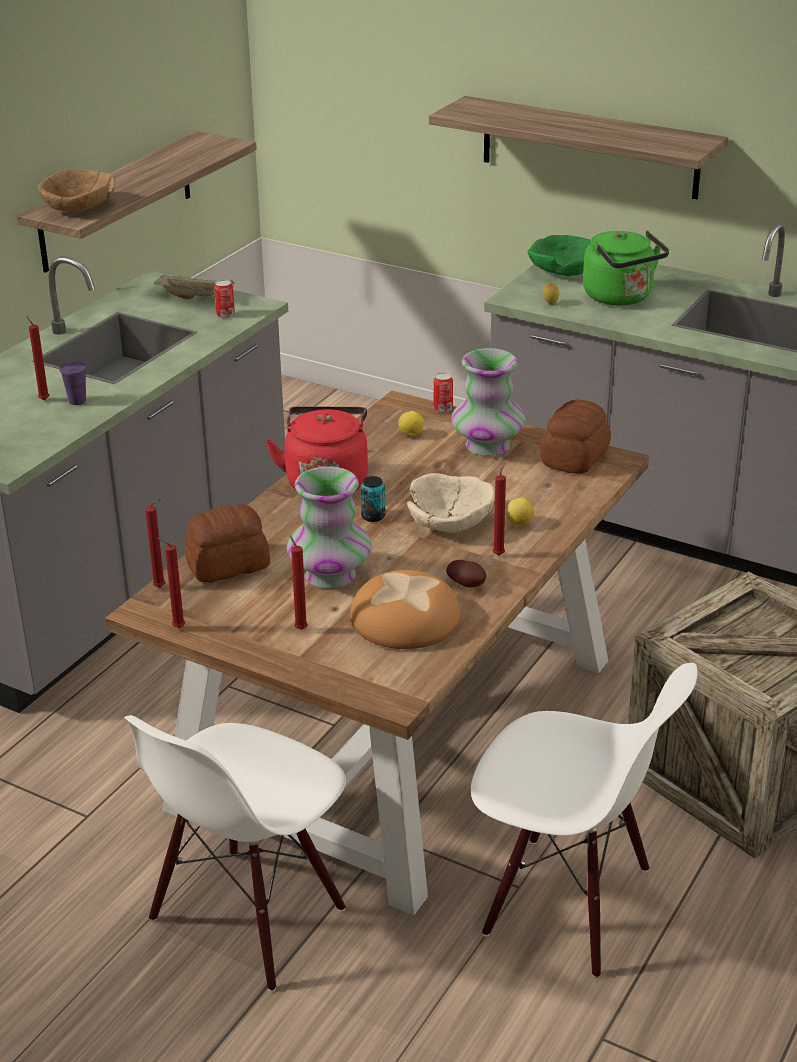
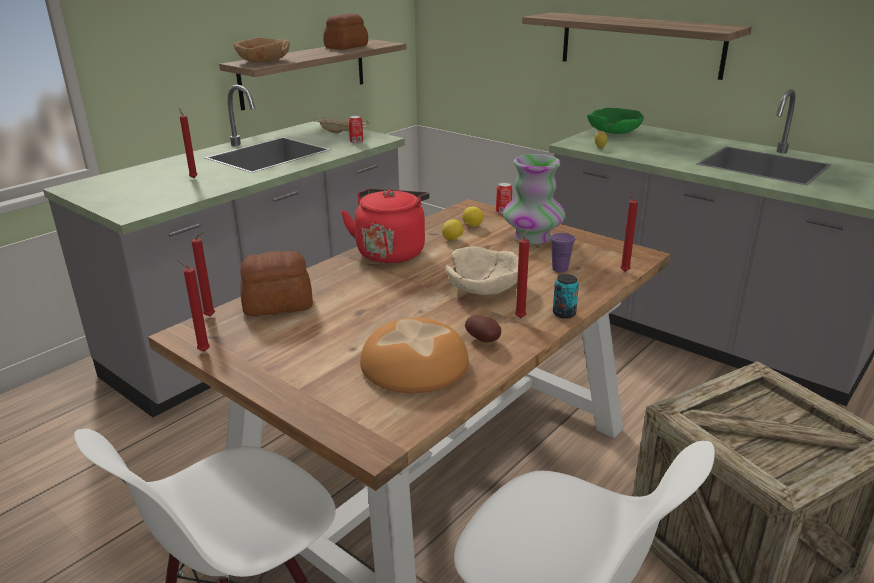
camera: 10 degrees right, 5 degrees down
purple cup [59,362,87,405] -> purple cup moved to [550,233,575,272]
vase [287,466,372,589] -> none
red candle [289,534,308,630] -> red candle moved to [620,191,638,272]
can [361,476,385,522] -> can moved to [553,274,579,319]
lemon [506,498,534,526] -> lemon moved to [442,219,463,241]
bread [540,399,611,474] -> bread moved to [323,13,368,50]
green kettle [583,230,669,306] -> none

